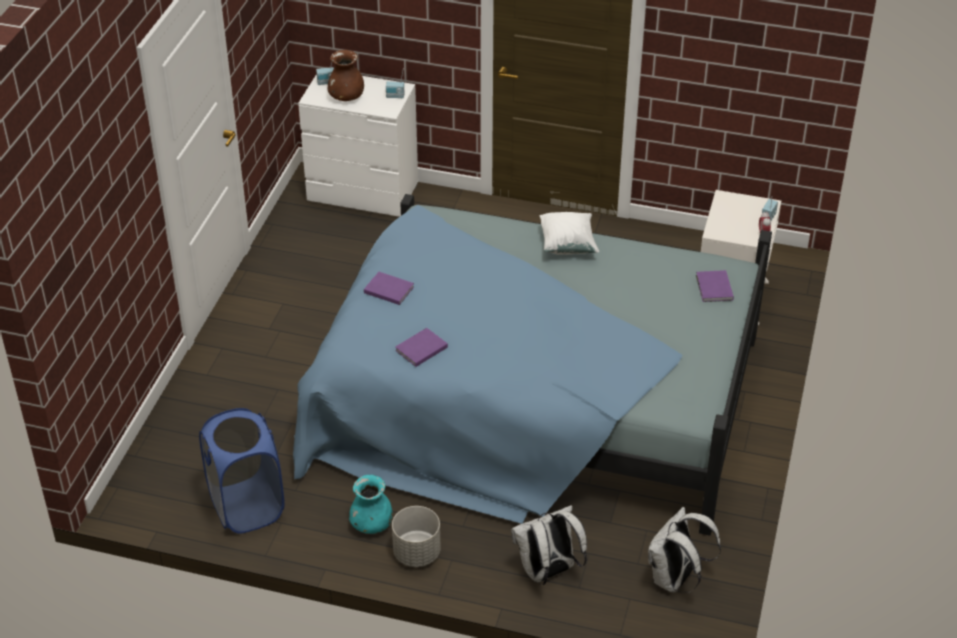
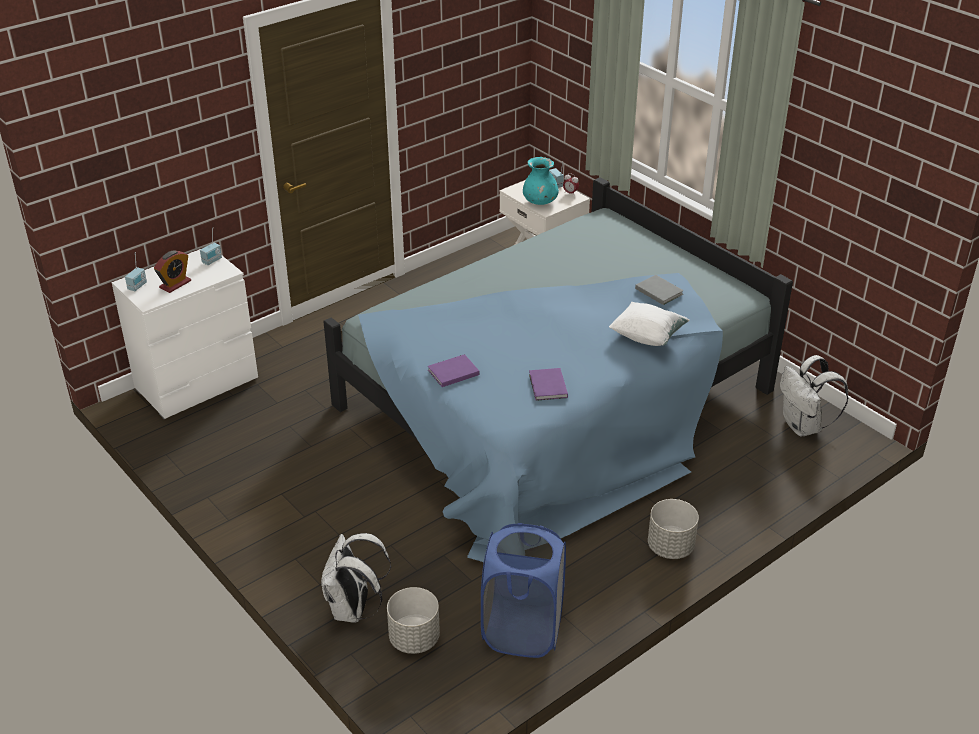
camera: 55 degrees left, 5 degrees down
brown vase [327,50,364,101] -> alarm clock [154,250,191,293]
turquoise vase [349,475,393,534] -> turquoise vase moved to [523,157,559,205]
white backpack [511,505,587,585] -> white backpack moved to [321,533,391,623]
white pillow [540,212,599,255] -> white pillow moved to [609,302,689,346]
purple book [696,270,734,302] -> none
none -> grey planter [387,587,440,654]
none -> grey book [635,275,684,305]

